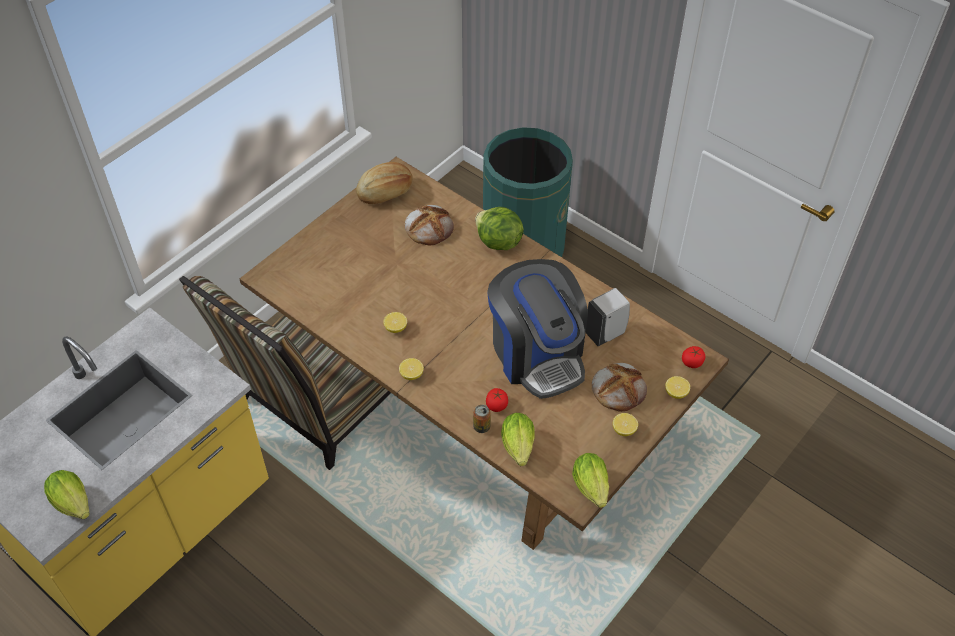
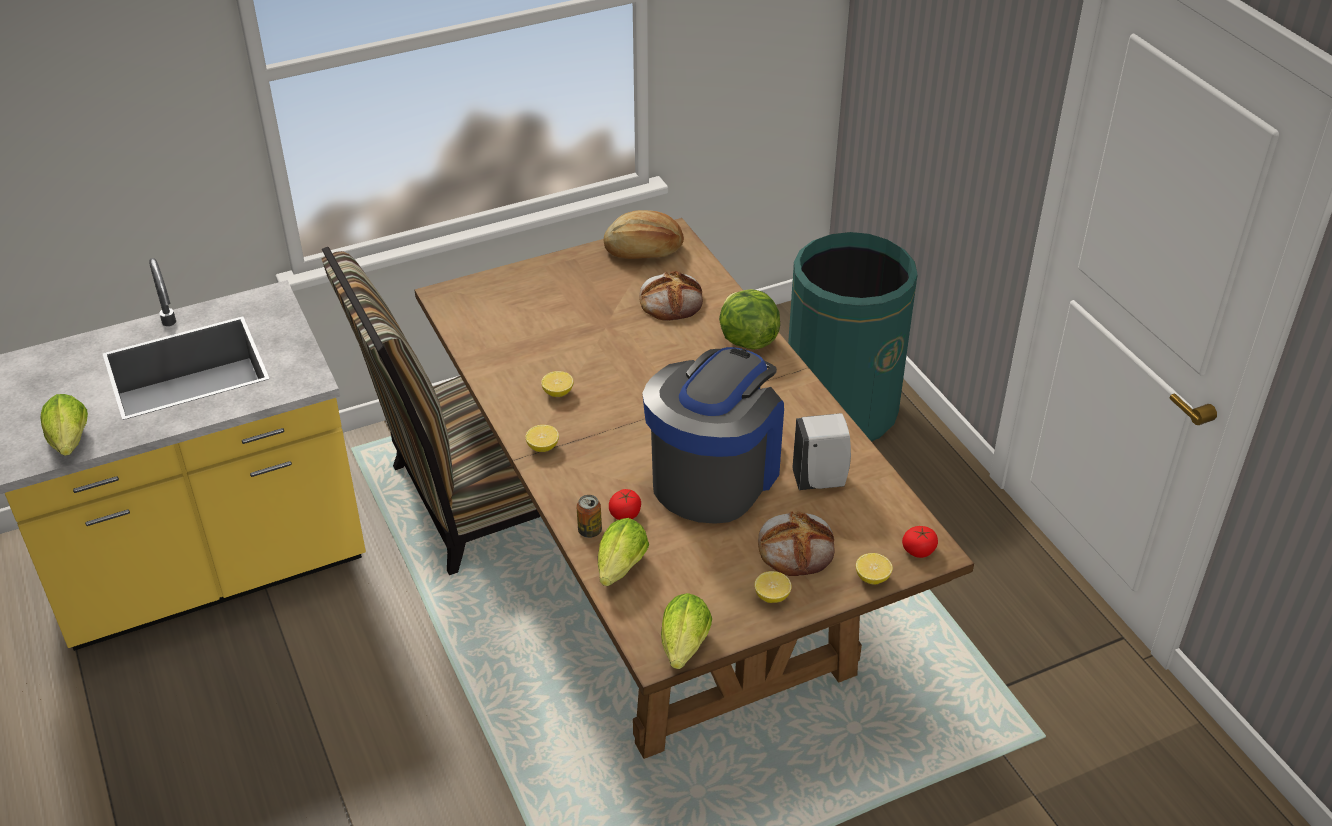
camera: 25 degrees right, 10 degrees down
coffee machine [487,259,588,399] -> coffee machine turned 150 degrees counterclockwise [642,347,784,524]

